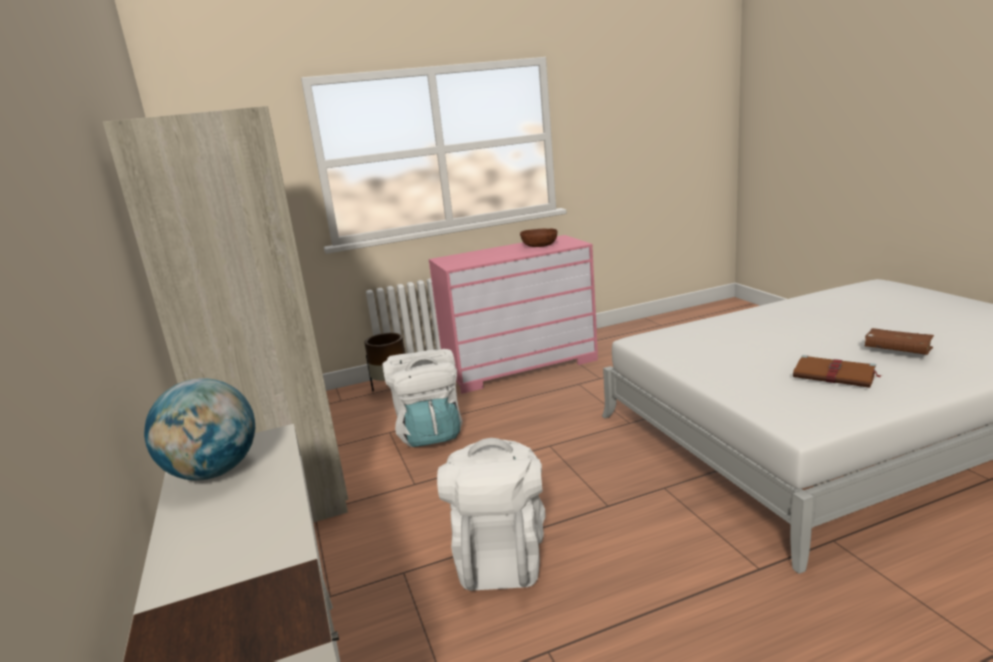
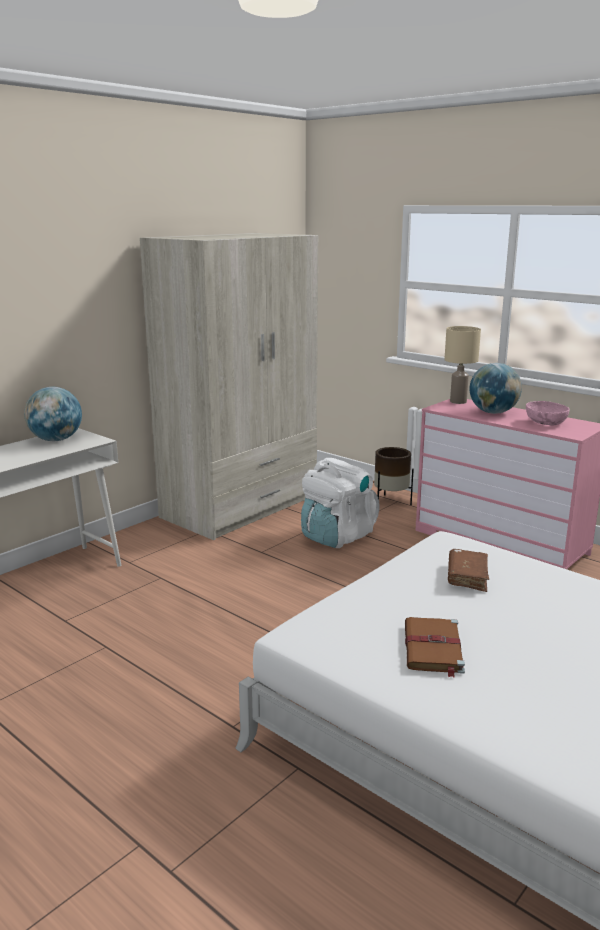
camera: 60 degrees right, 0 degrees up
white backpack [437,438,546,591] -> none
brown bowl [520,229,557,247] -> pink bowl [526,401,570,426]
brown book [865,328,934,355] -> brown book moved to [448,549,489,592]
none -> beige table lamp [444,326,481,404]
none -> globe [470,363,522,414]

